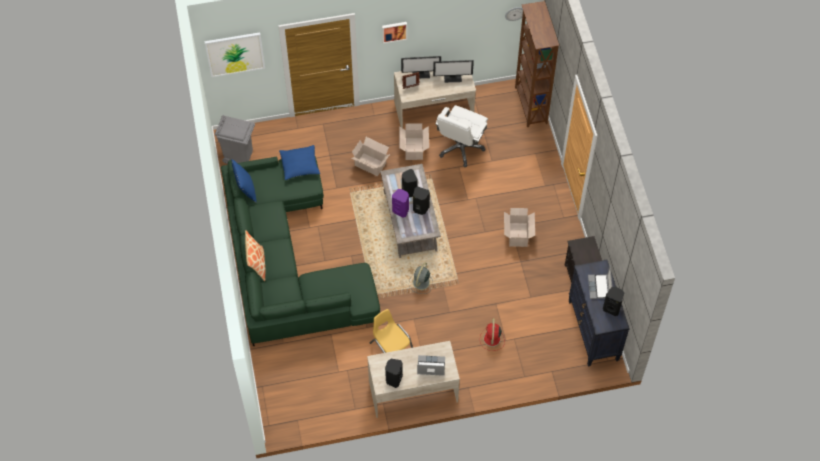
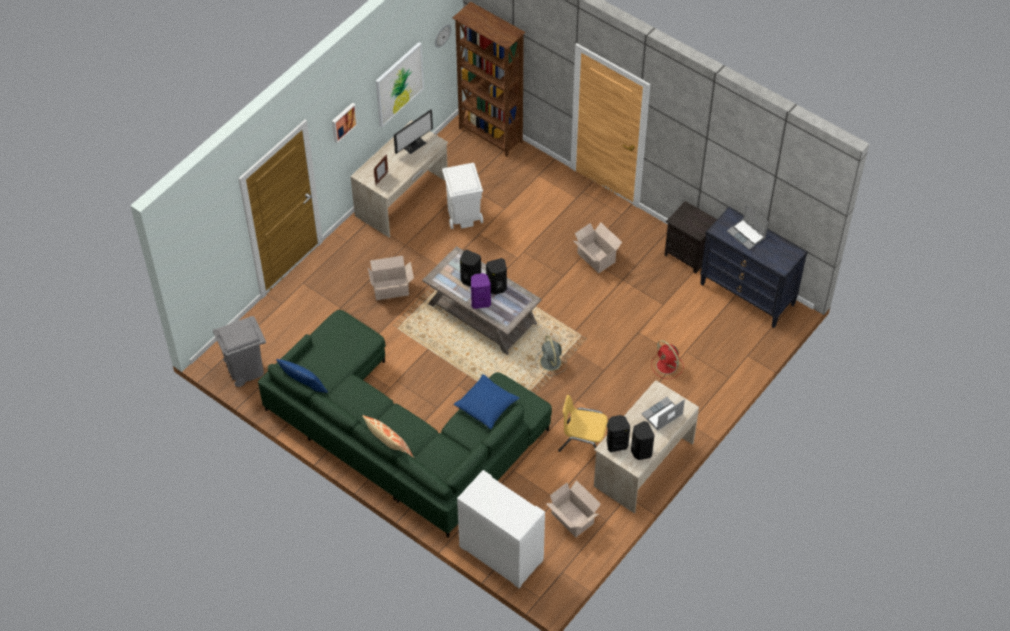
camera: 40 degrees left, 5 degrees down
picture [204,32,265,77] -> picture moved to [376,42,424,127]
blue pillow [279,145,320,180] -> blue pillow moved to [453,374,519,429]
cardboard box [399,123,429,160] -> cardboard box moved to [546,480,601,537]
monitor [401,56,441,79] -> none
white office chair [435,105,488,167] -> white trash can [442,163,483,229]
black speaker [603,287,624,316] -> black speaker moved to [607,415,630,452]
none -> white cabinet [457,470,545,588]

